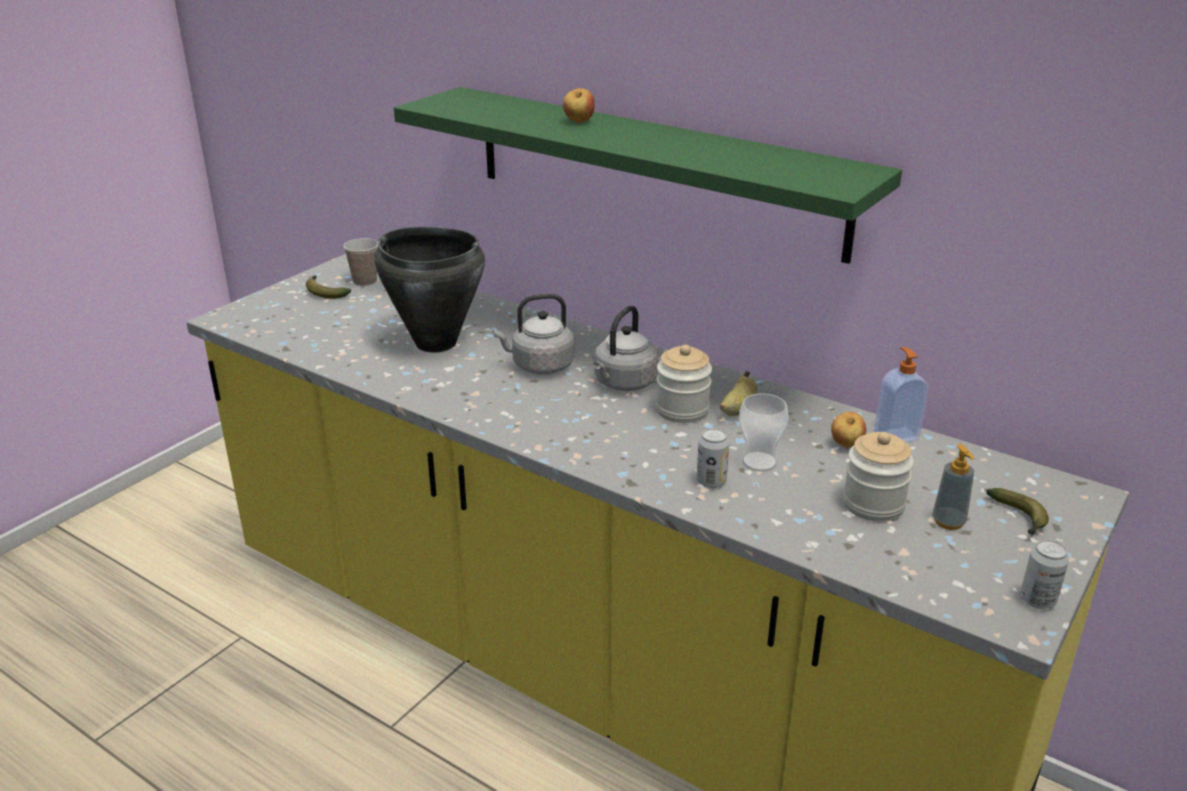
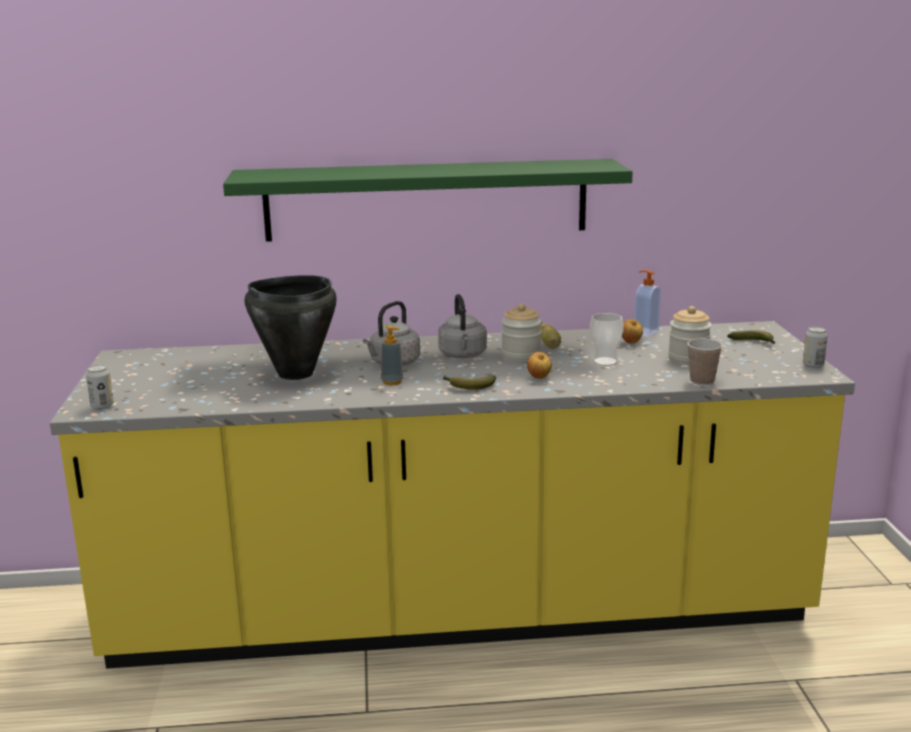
camera: 40 degrees left, 10 degrees down
banana [306,275,351,299] -> banana moved to [443,375,496,390]
cup [343,238,378,286] -> cup moved to [687,339,723,385]
apple [563,88,595,123] -> apple moved to [527,352,552,379]
can [697,428,729,488] -> can moved to [86,365,114,410]
soap dispenser [932,444,975,530] -> soap dispenser moved to [381,325,403,385]

